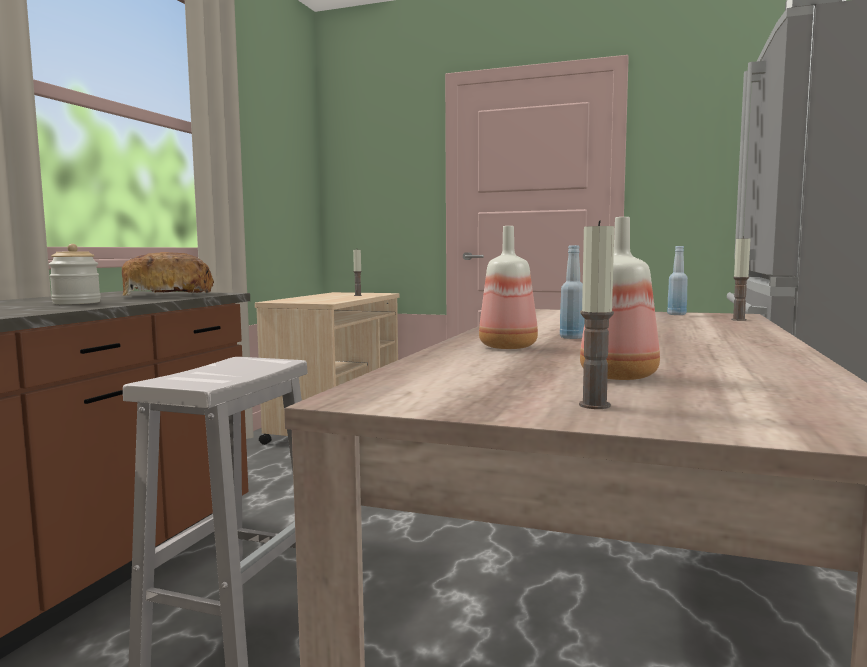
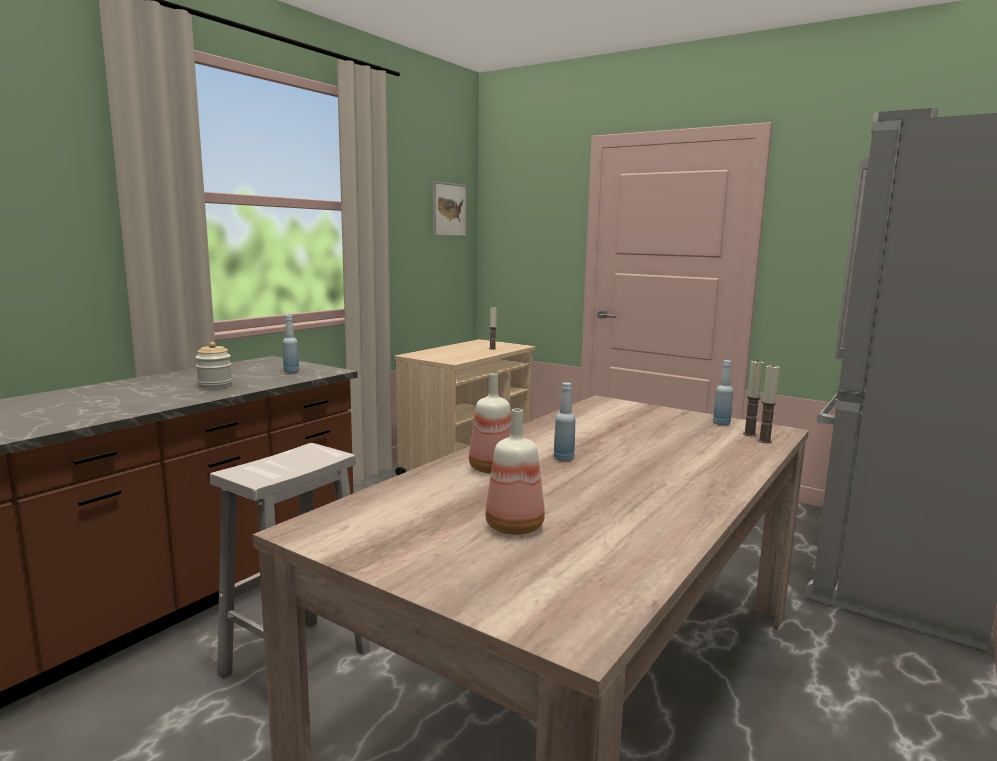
camera: 15 degrees right, 5 degrees up
bread [122,252,214,296] -> blue bottle [283,315,299,373]
candle [579,221,614,409] -> candle moved to [743,360,764,436]
none -> picture [433,181,467,236]

